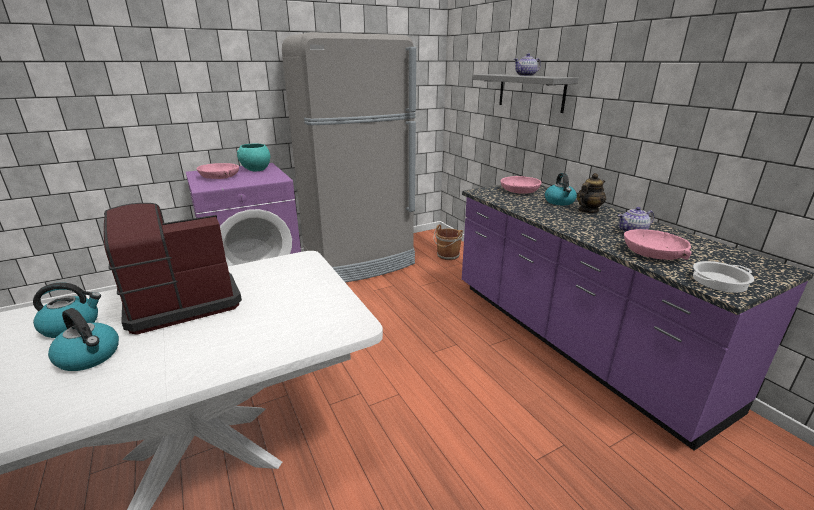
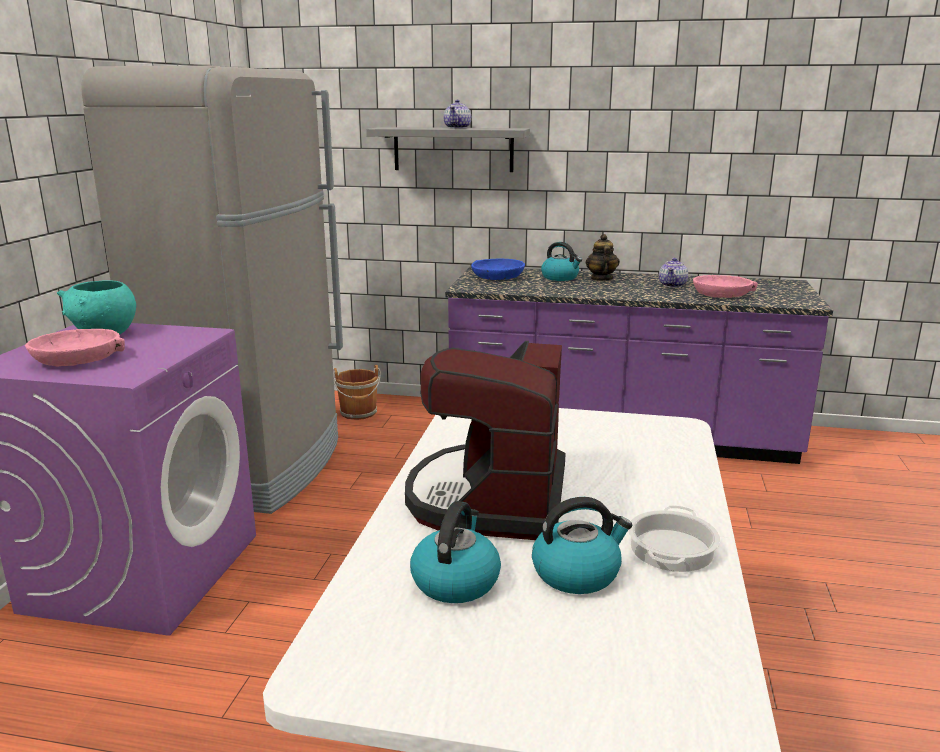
camera: 50 degrees left, 5 degrees down
pink bowl [500,176,542,194] -> blue bowl [471,258,525,280]
cooking pot [693,261,754,293] -> cooking pot moved to [628,505,720,572]

